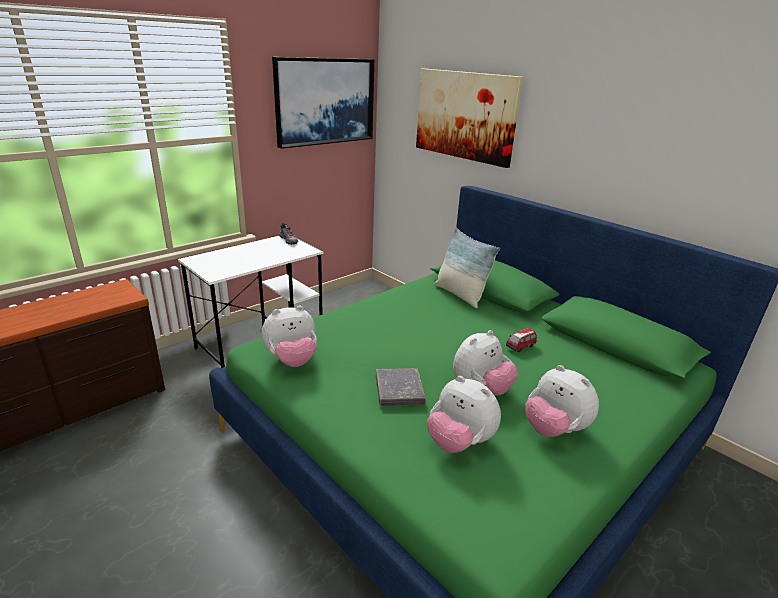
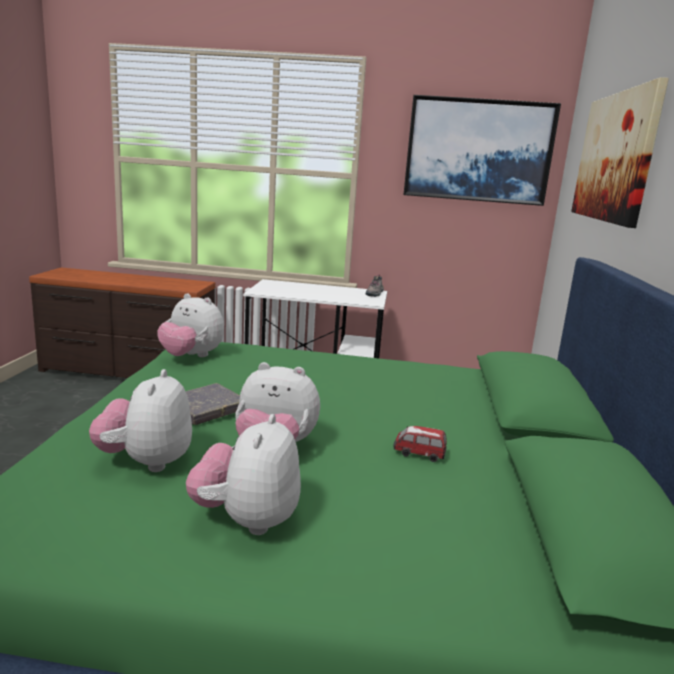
camera: 50 degrees right, 10 degrees down
pillow [434,228,500,308] -> none

